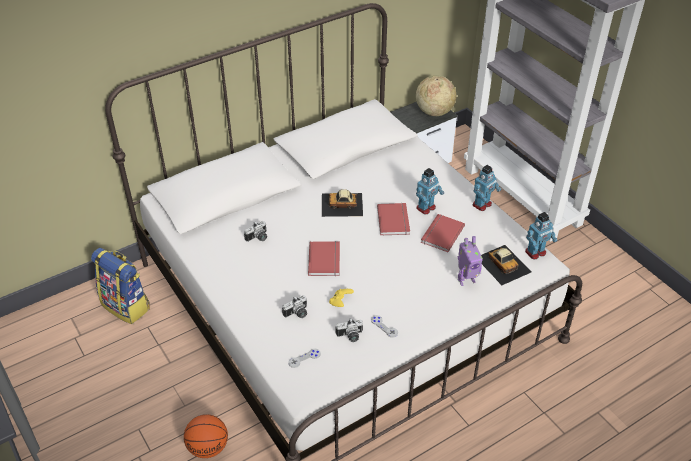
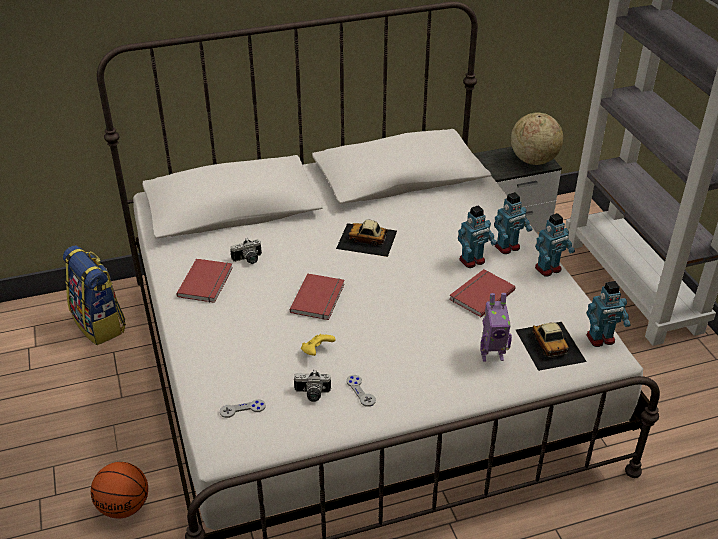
camera: 15 degrees right, 5 degrees down
camera [282,295,307,318] -> none
red book [377,203,410,235] -> red book moved to [176,259,233,303]
none -> toy robot [494,192,532,254]

